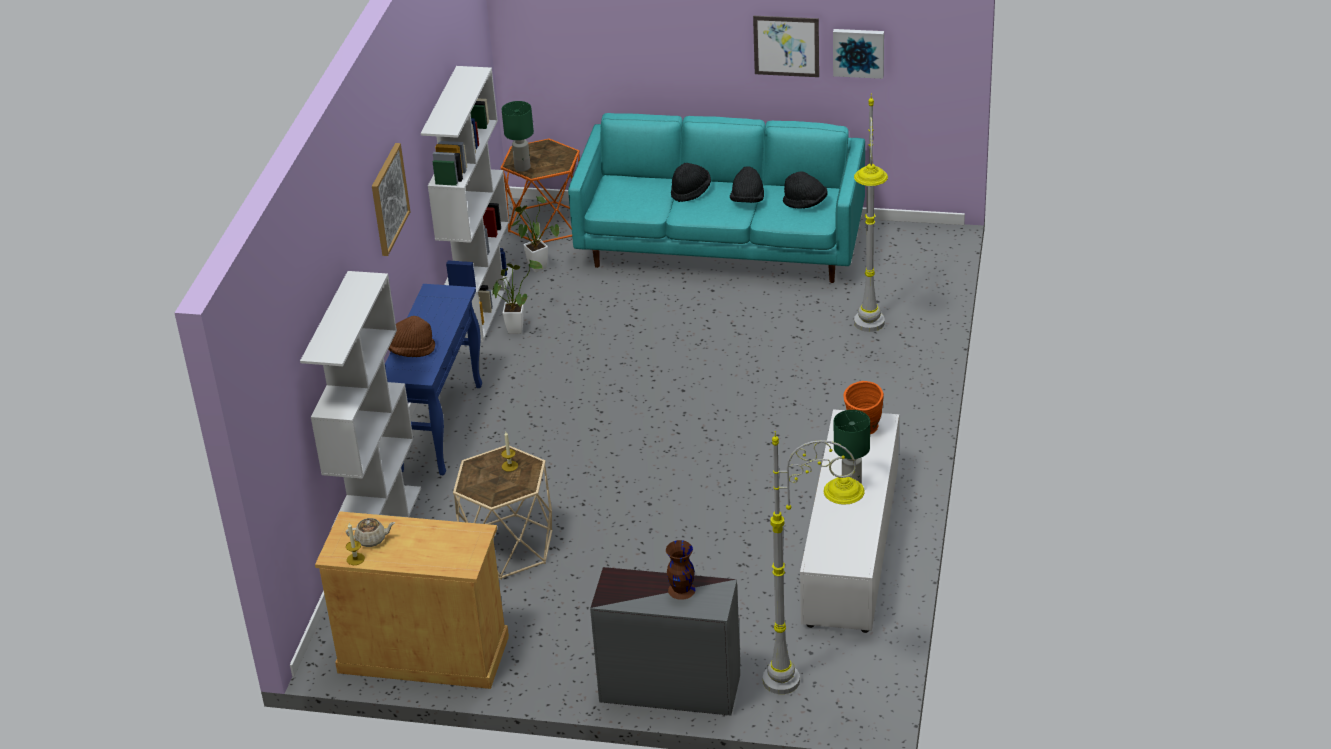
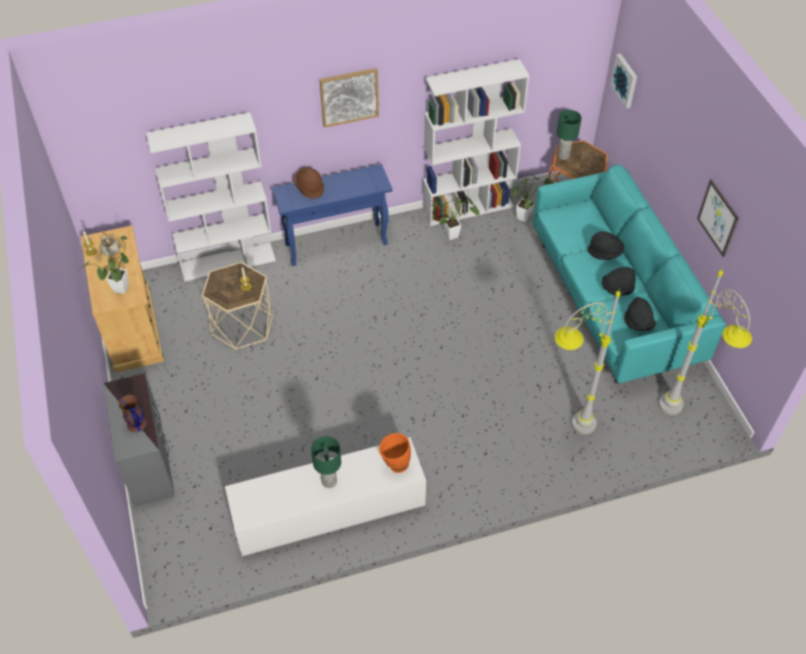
camera: 60 degrees right, 15 degrees up
grey floor lamp [763,431,865,694] -> grey floor lamp moved to [659,268,752,415]
picture [833,29,884,79] -> picture moved to [610,53,637,108]
none -> potted plant [79,236,129,294]

